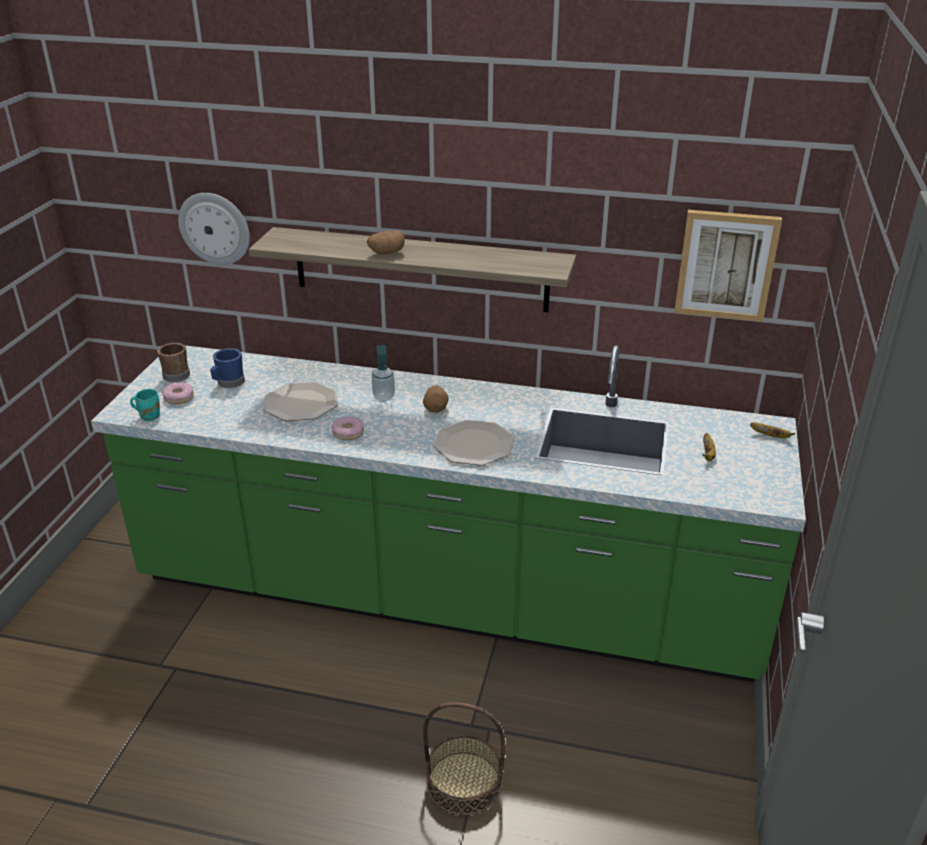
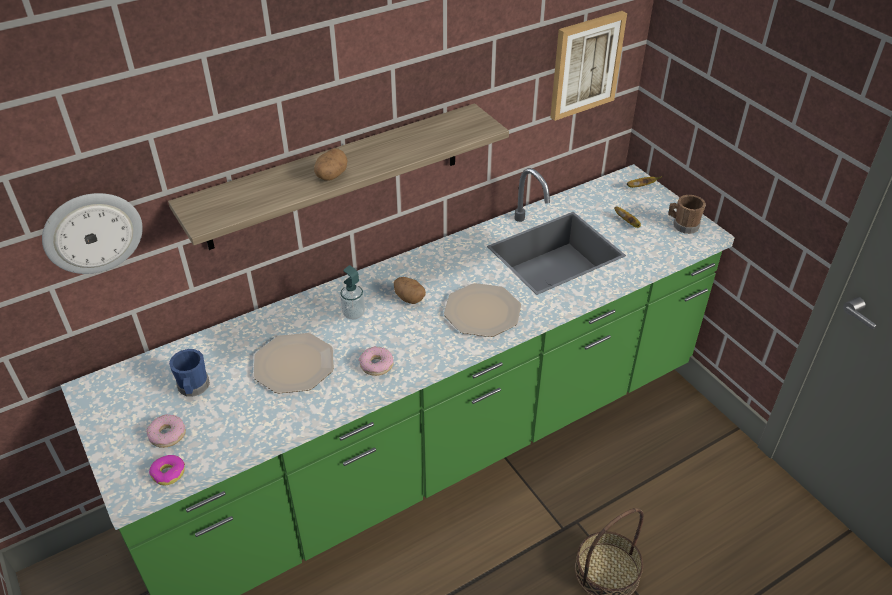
camera: 45 degrees left, 10 degrees up
turquoise mug [130,389,160,422] -> donut [149,455,185,485]
brown mug [157,343,190,382] -> brown mug moved to [668,195,706,234]

